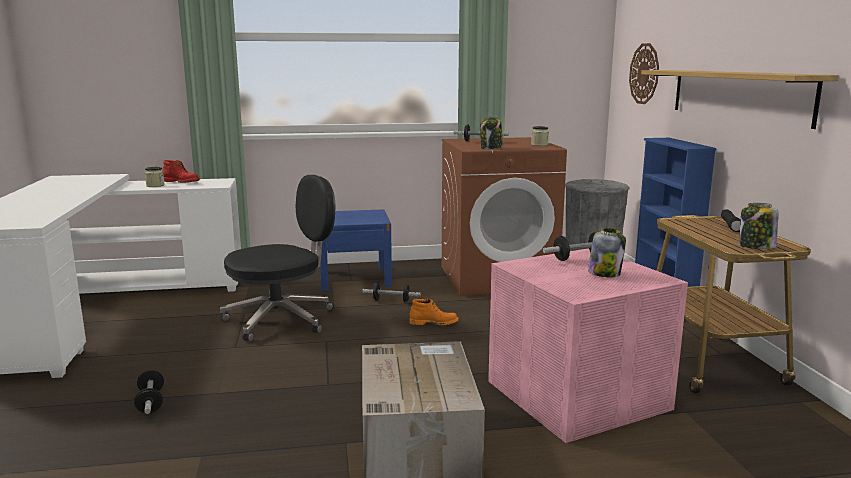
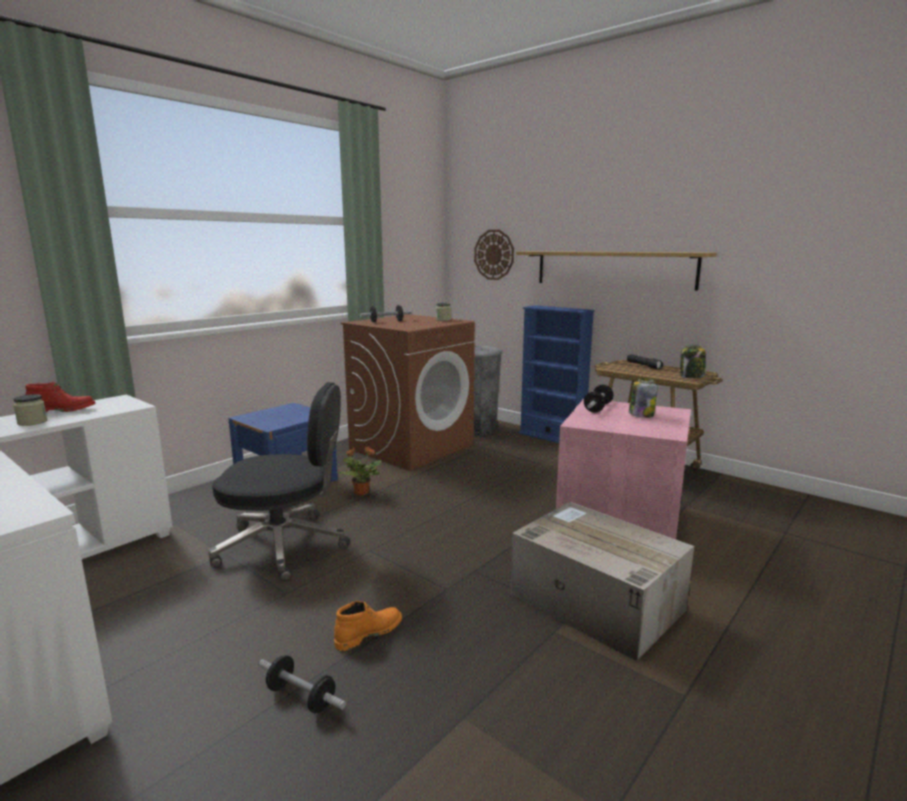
camera: 40 degrees left, 0 degrees up
black office chair [220,175,336,342] -> black office chair turned 75 degrees clockwise [208,382,351,581]
dumbbell [362,283,421,303] -> potted plant [339,447,382,496]
orange boot [410,299,459,325] -> orange boot moved to [334,601,402,651]
jar [480,117,503,149] -> none

